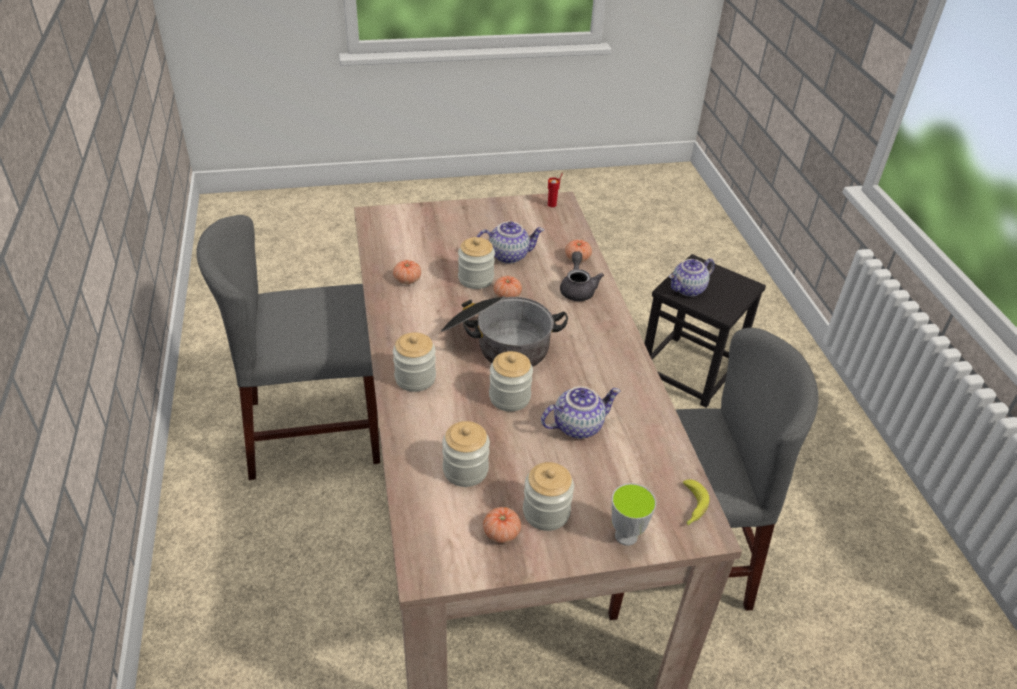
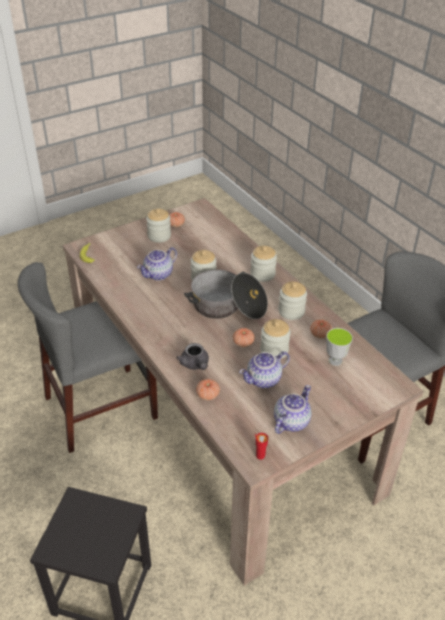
camera: 160 degrees right, 0 degrees up
jar [442,421,490,487] -> jar moved to [278,282,307,320]
cup [612,483,656,546] -> cup moved to [326,328,353,366]
teapot [669,258,715,297] -> teapot moved to [274,385,312,434]

